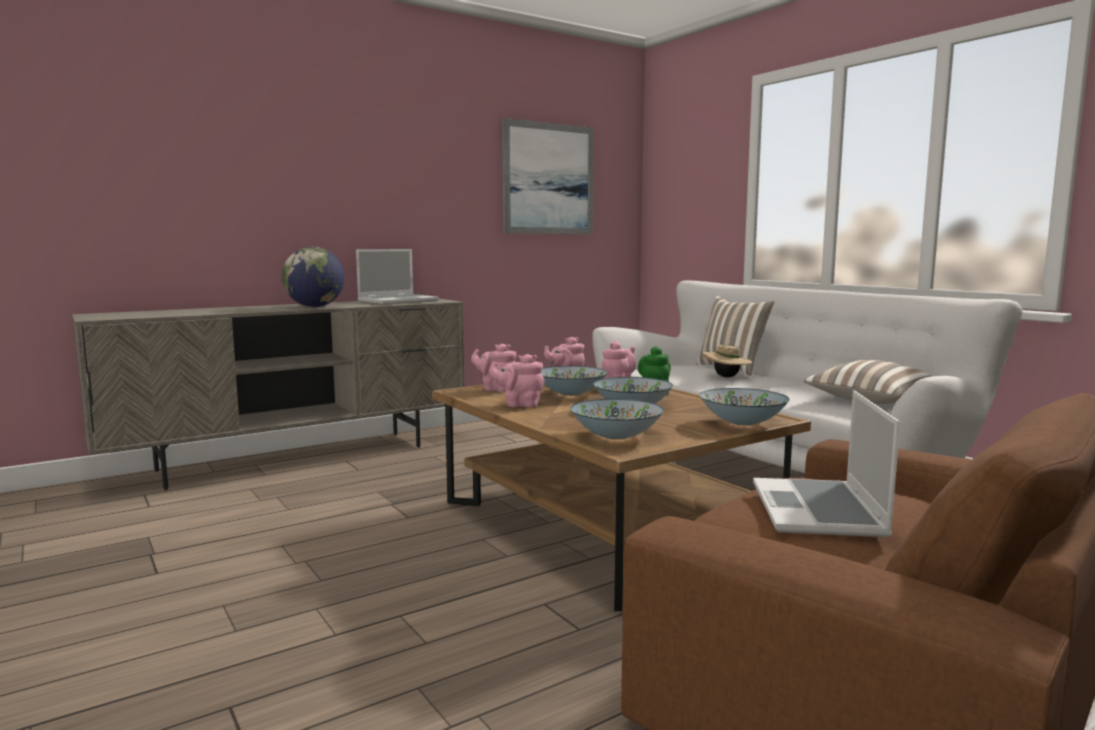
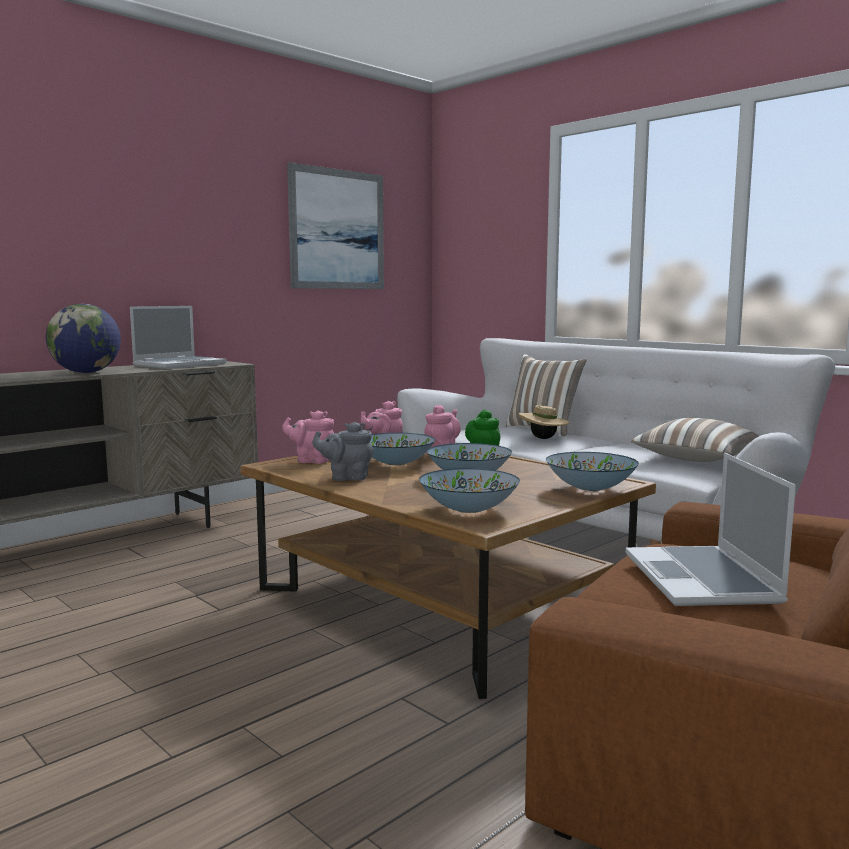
camera: 10 degrees left, 0 degrees up
pink teapot [490,354,545,407] -> grey teapot [312,422,374,481]

